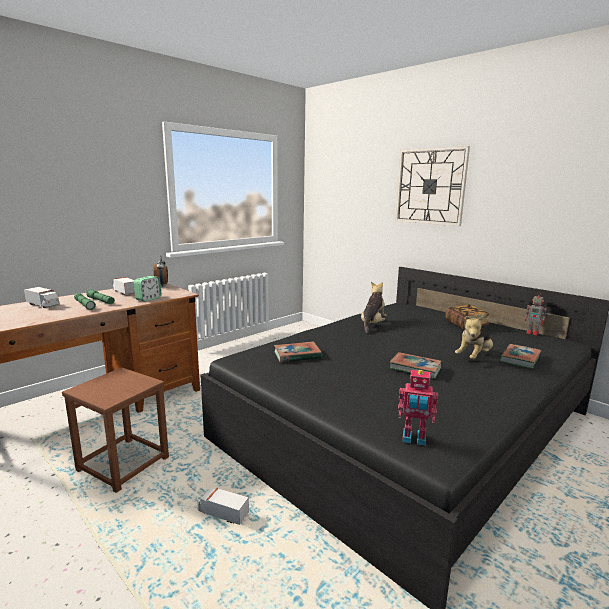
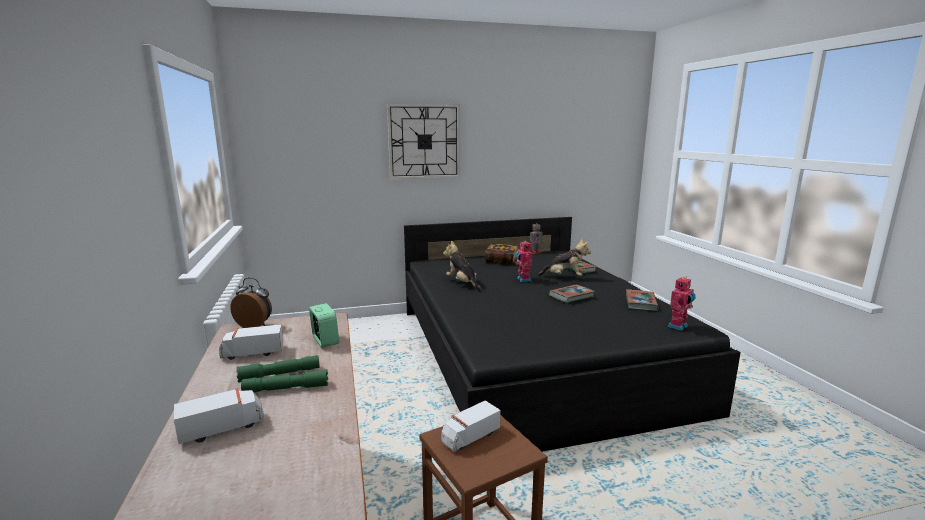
camera: 60 degrees left, 0 degrees up
toy truck [198,488,249,525] -> toy truck moved to [441,400,501,452]
book [274,341,322,362] -> book moved to [626,289,659,311]
plush toy [455,315,493,359] -> plush toy turned 60 degrees counterclockwise [537,239,591,276]
none -> toy robot [515,240,532,282]

